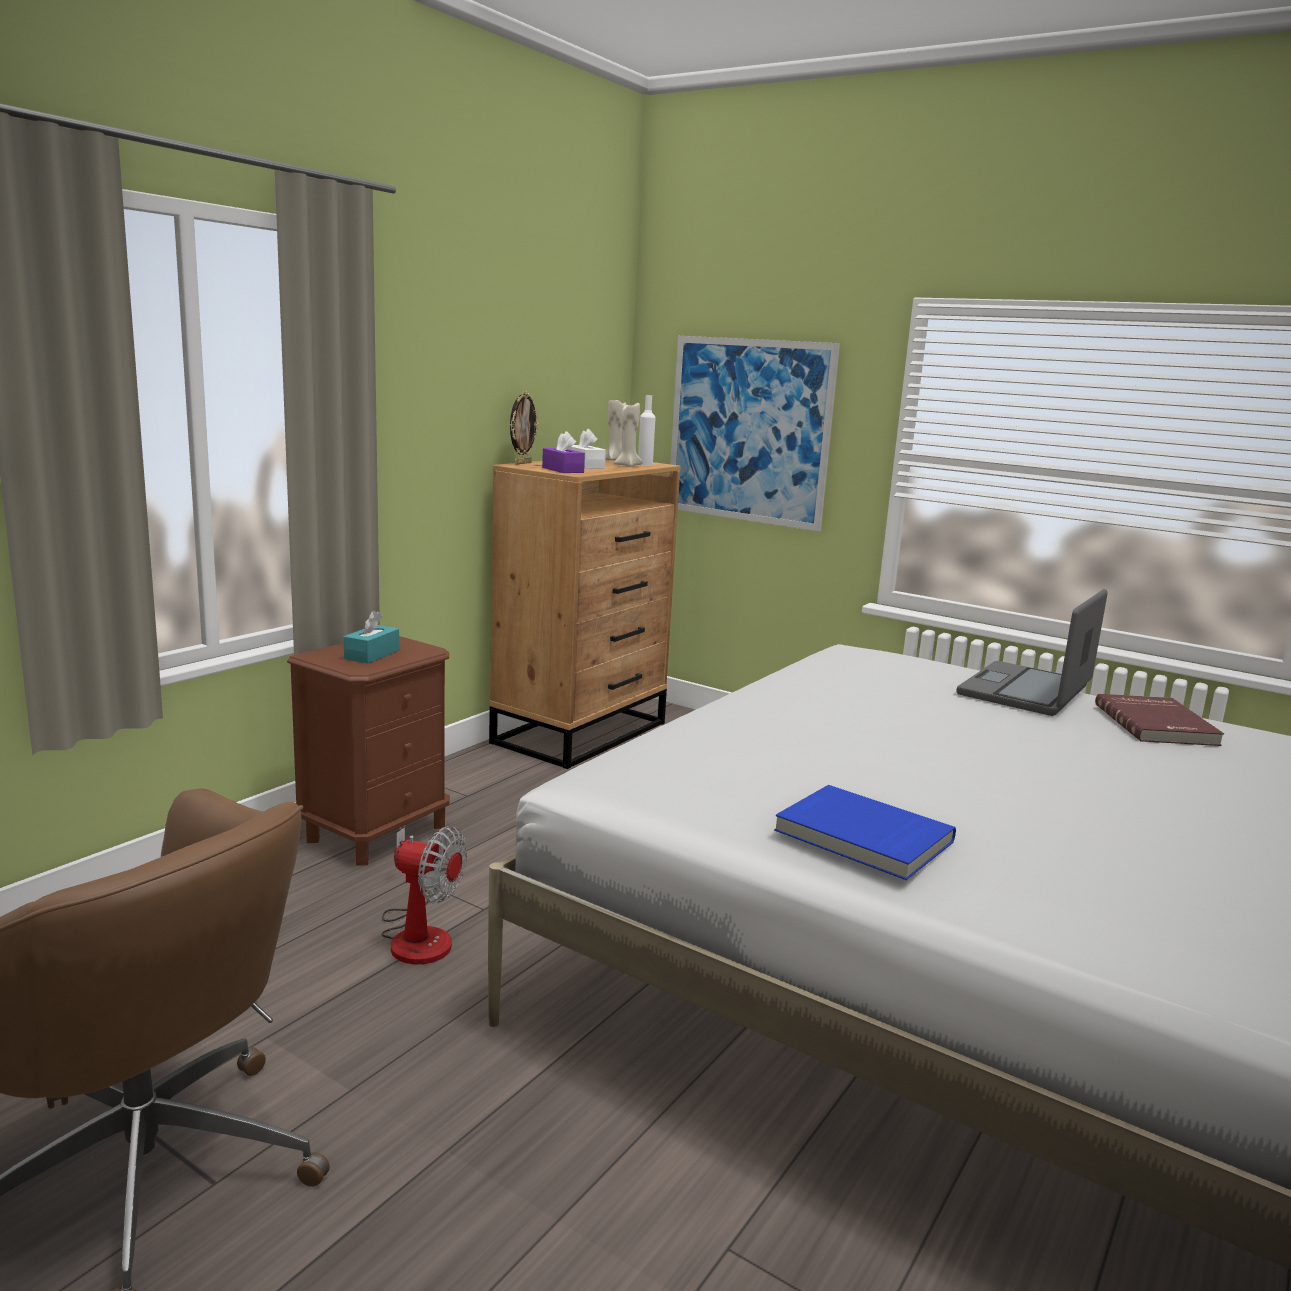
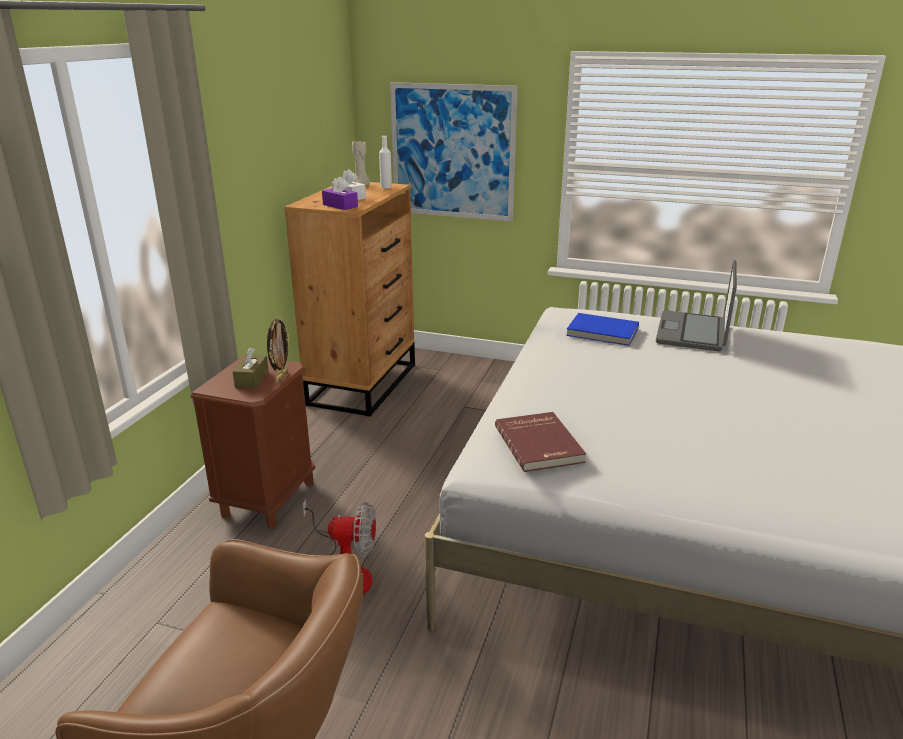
camera: 15 degrees left, 10 degrees up
turquoise tissue box [344,610,399,663] -> brown tissue box [233,347,269,389]
picture frame [510,391,539,464] -> picture frame moved to [267,316,290,383]
beige candle [614,403,643,467] -> none
blue book [774,785,956,880] -> blue book moved to [566,313,639,346]
red book [1095,694,1224,746] -> red book moved to [495,412,586,472]

